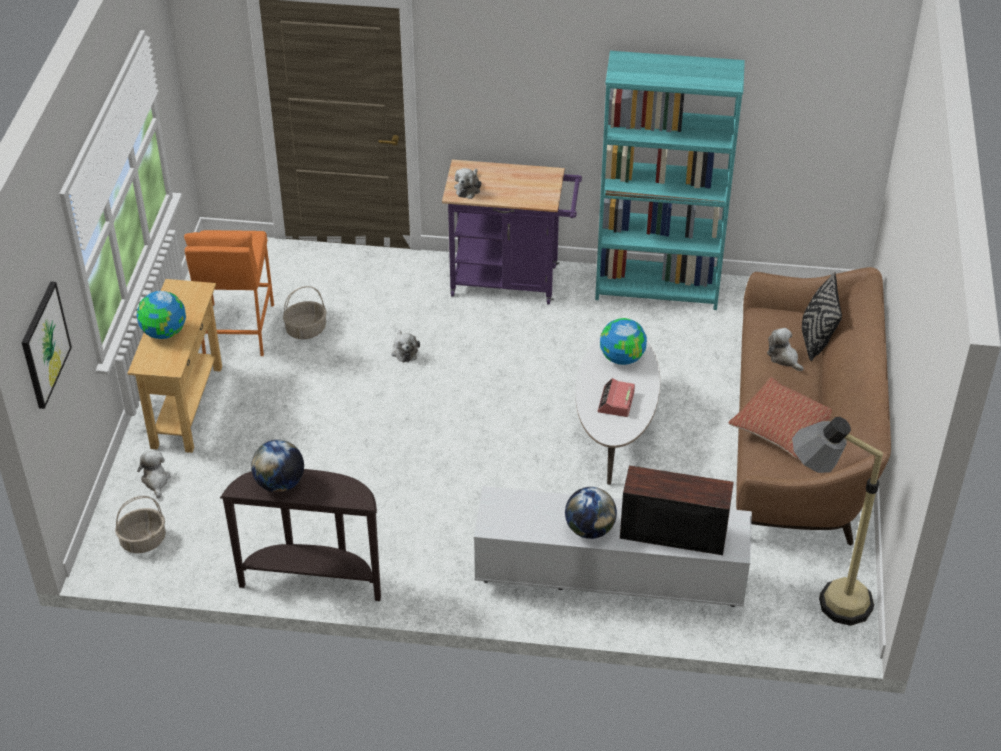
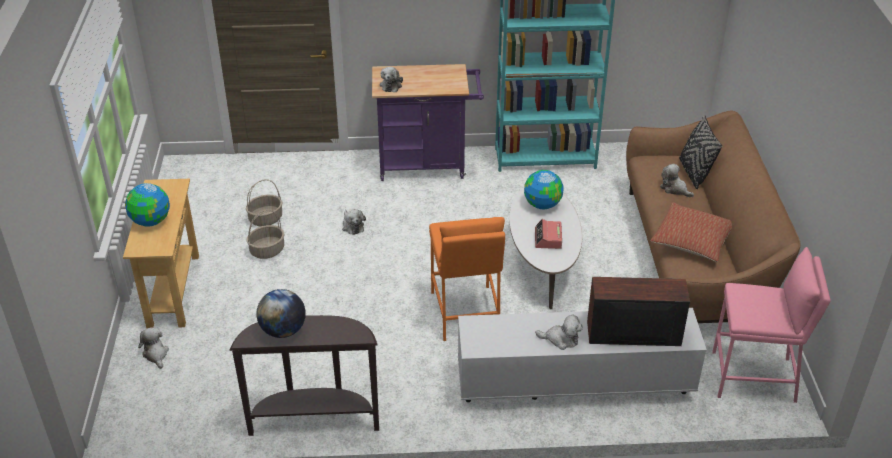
camera: 10 degrees left, 5 degrees down
picture [22,282,72,409] -> none
basket [115,496,166,553] -> basket moved to [247,210,284,259]
orange stool [184,230,274,356] -> orange stool moved to [429,217,505,341]
globe [565,487,617,539] -> plush toy [535,315,583,350]
floor lamp [792,417,883,626] -> pink stool [712,247,831,403]

